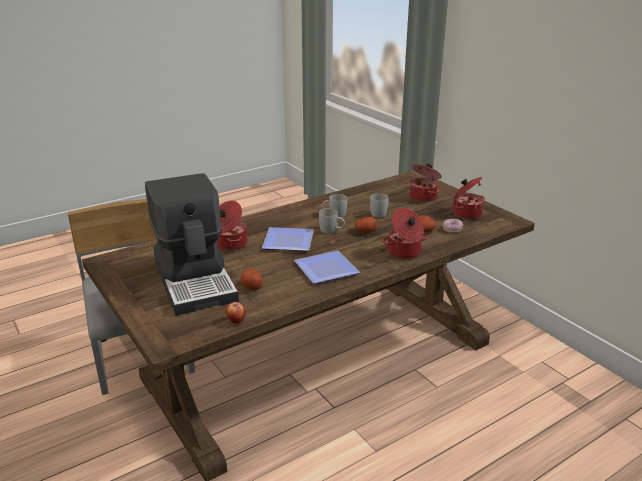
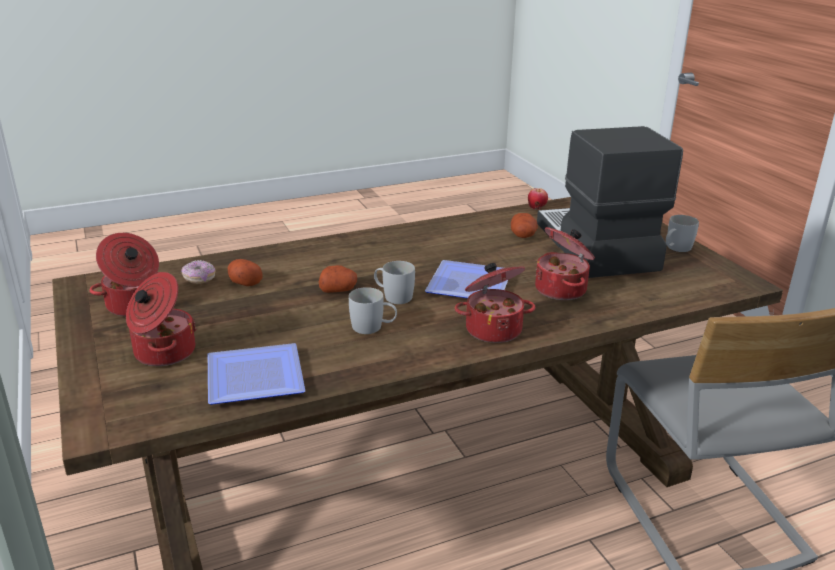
camera: 170 degrees left, 0 degrees up
plate [294,251,360,284] -> plate moved to [208,343,305,405]
white mug [370,193,389,217] -> white mug moved to [666,215,699,252]
cooking pot [382,208,428,259] -> cooking pot moved to [454,263,535,343]

